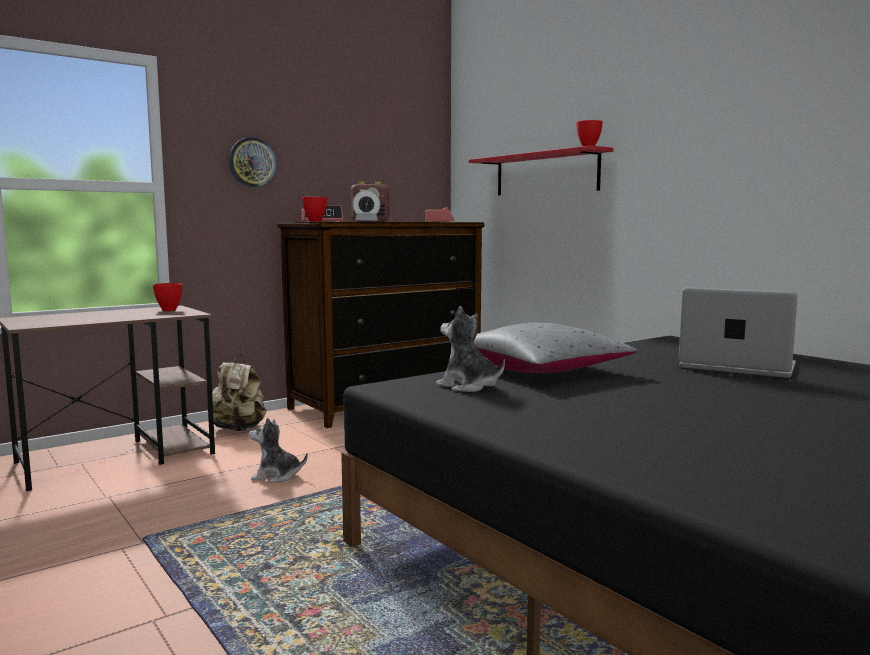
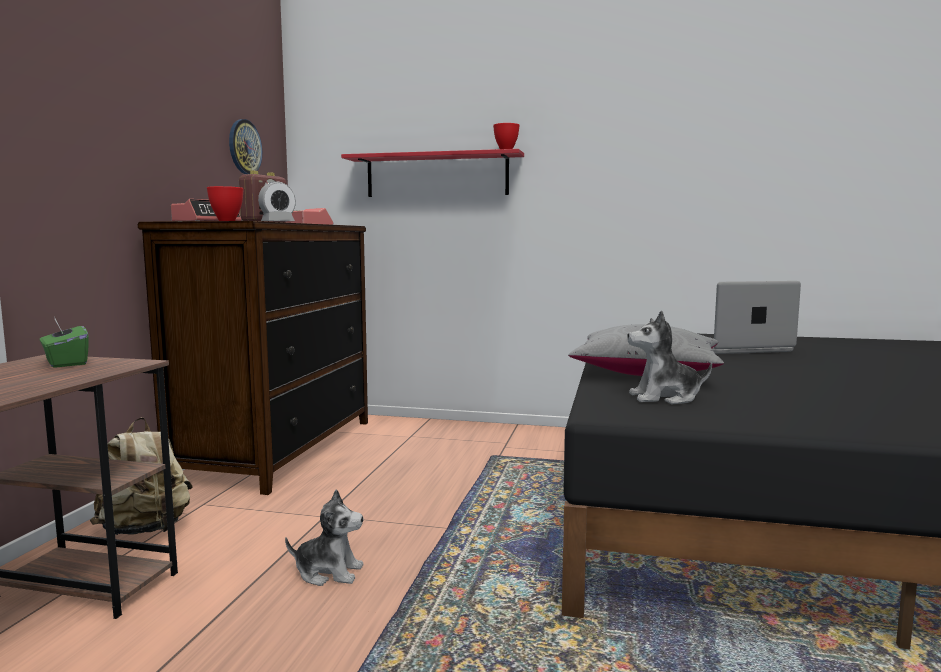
camera: 40 degrees left, 0 degrees up
red bowl [153,283,183,311] -> green tissue box [40,317,89,368]
wall clock [229,137,277,187] -> wall clock moved to [229,119,262,174]
plush toy [249,417,308,483] -> plush toy turned 135 degrees counterclockwise [285,489,364,586]

